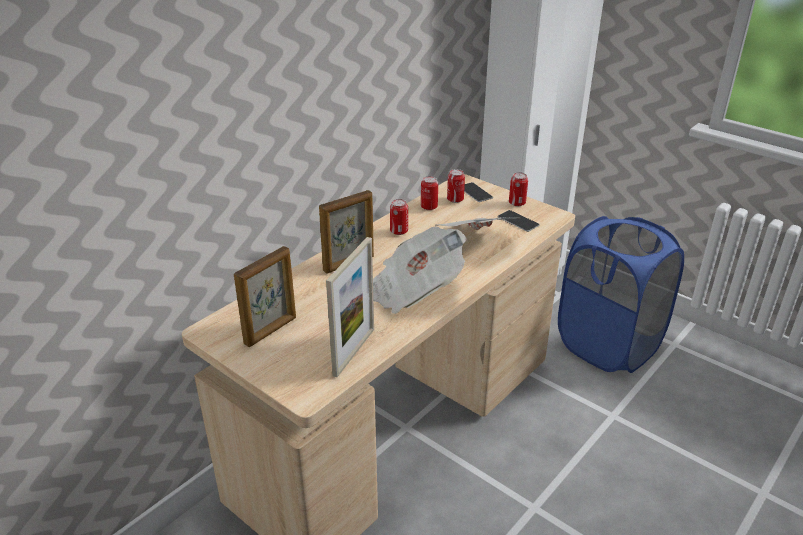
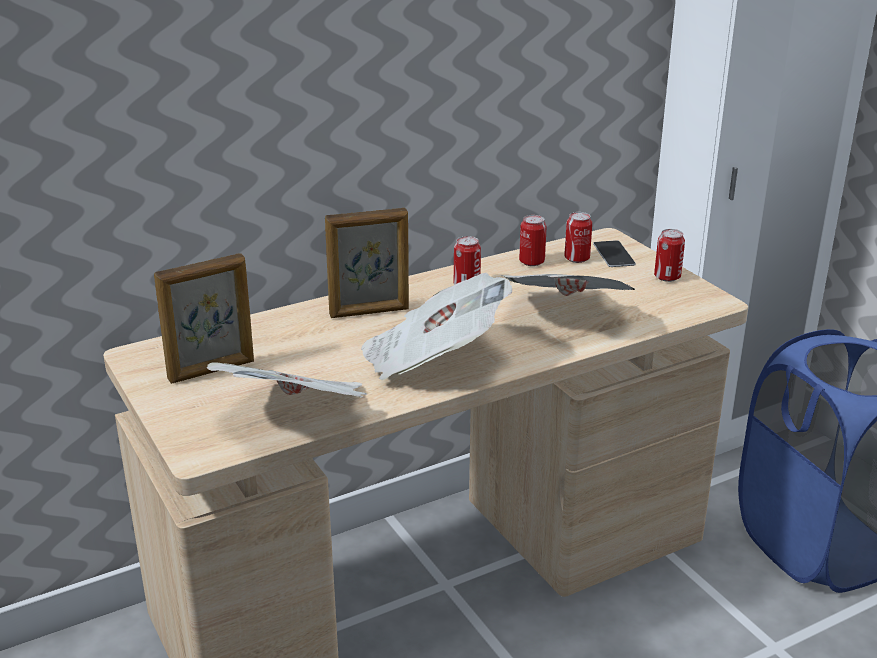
camera: 20 degrees right, 5 degrees down
picture frame [326,237,374,377] -> newspaper [207,362,367,398]
phone [497,210,540,232] -> none

